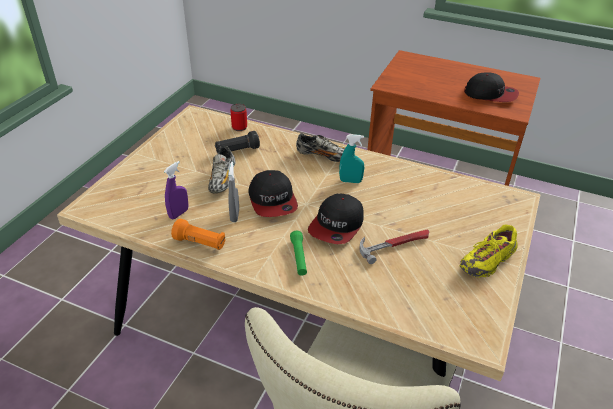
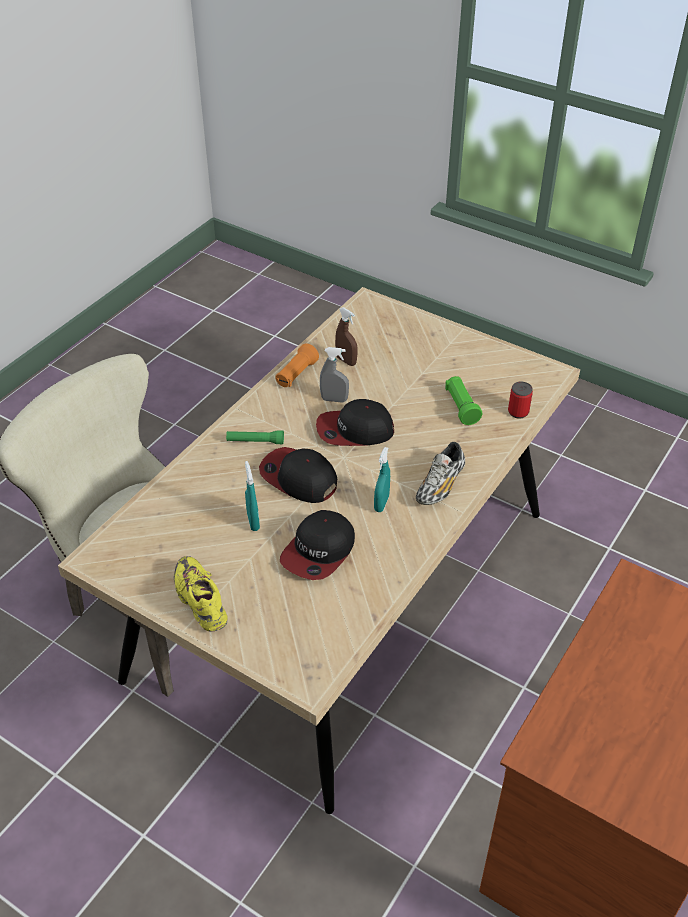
camera: 100 degrees right, 5 degrees up
purple spray bottle [164,161,188,219] -> brown spray bottle [335,307,358,366]
shoe [208,146,235,193] -> none
black flashlight [215,131,260,153] -> green flashlight [445,376,482,425]
hammer [359,229,429,264] -> turquoise spray bottle [245,461,260,531]
cap [464,72,519,102] -> cap moved to [280,510,355,580]

